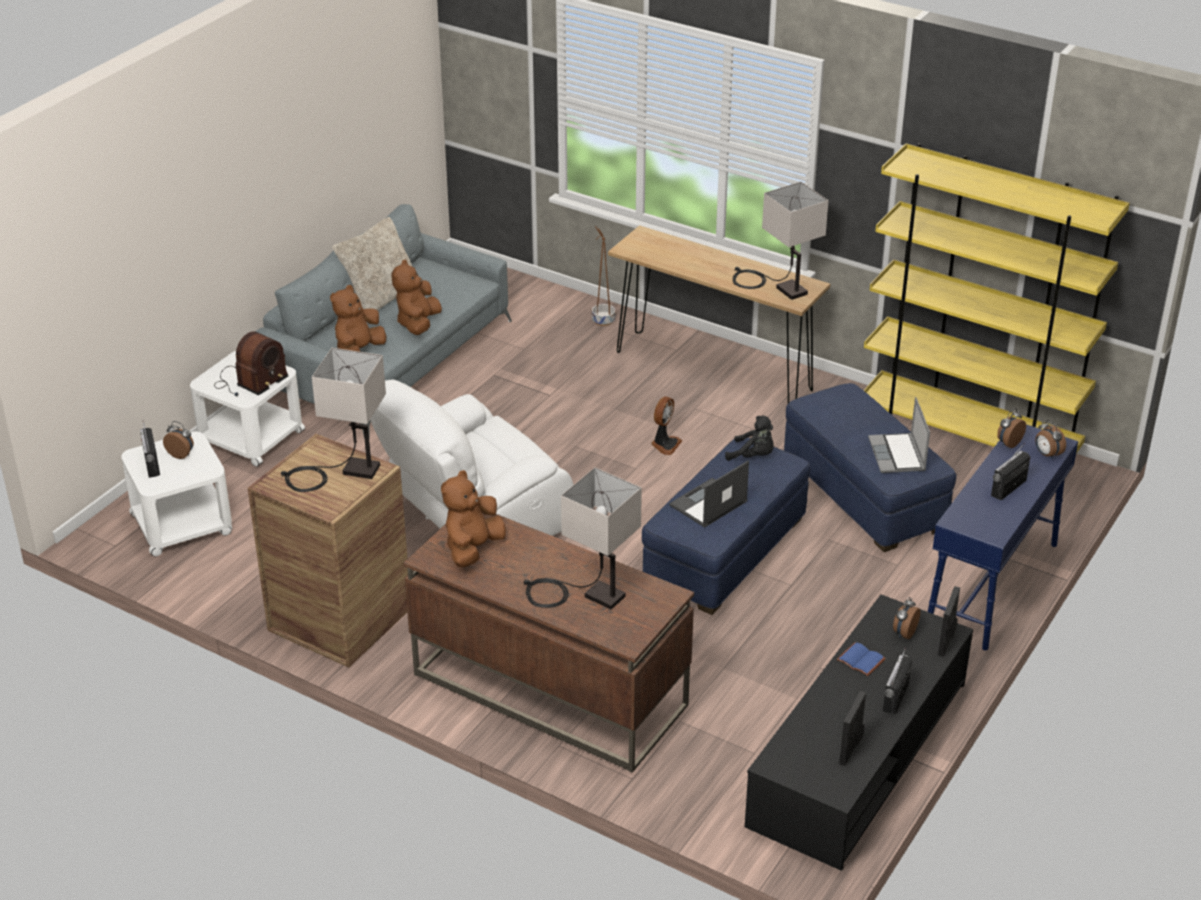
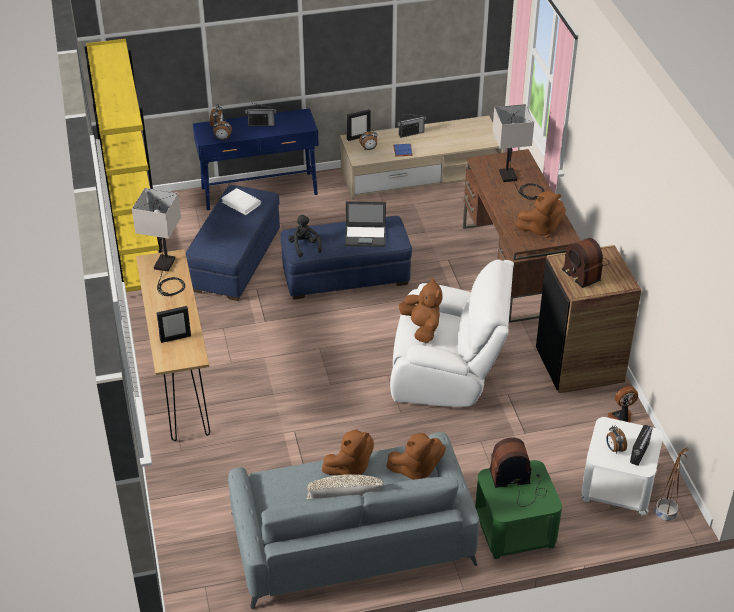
camera: 135 degrees left, 5 degrees up
white side table [190,351,305,467] -> green side table [475,460,562,559]
table lamp [281,348,386,492] -> radio [562,238,610,288]
brown planter [591,226,616,326] -> brown planter moved to [655,447,689,521]
fan [651,396,682,455] -> fan moved to [608,386,638,423]
black tv stand [745,594,973,871] -> beige tv stand [340,116,505,200]
picture frame [839,691,866,766] -> picture frame moved to [157,306,191,343]
laptop [868,397,930,473] -> white book [221,188,261,215]
none -> brown plush toy [399,278,442,343]

